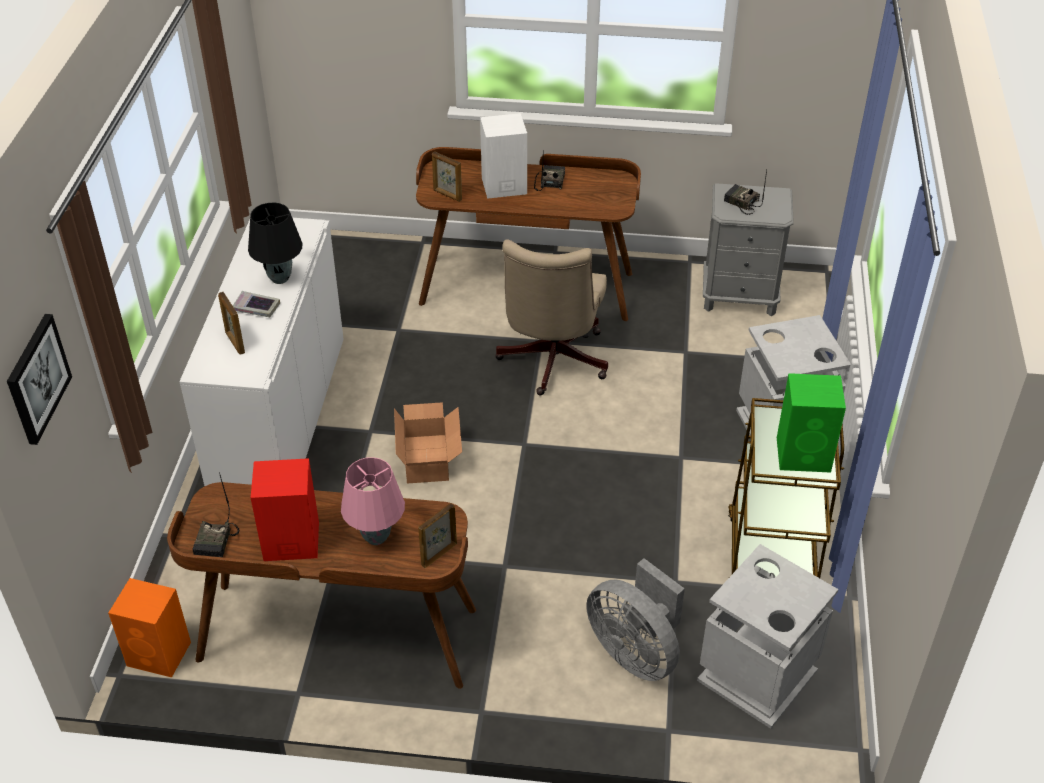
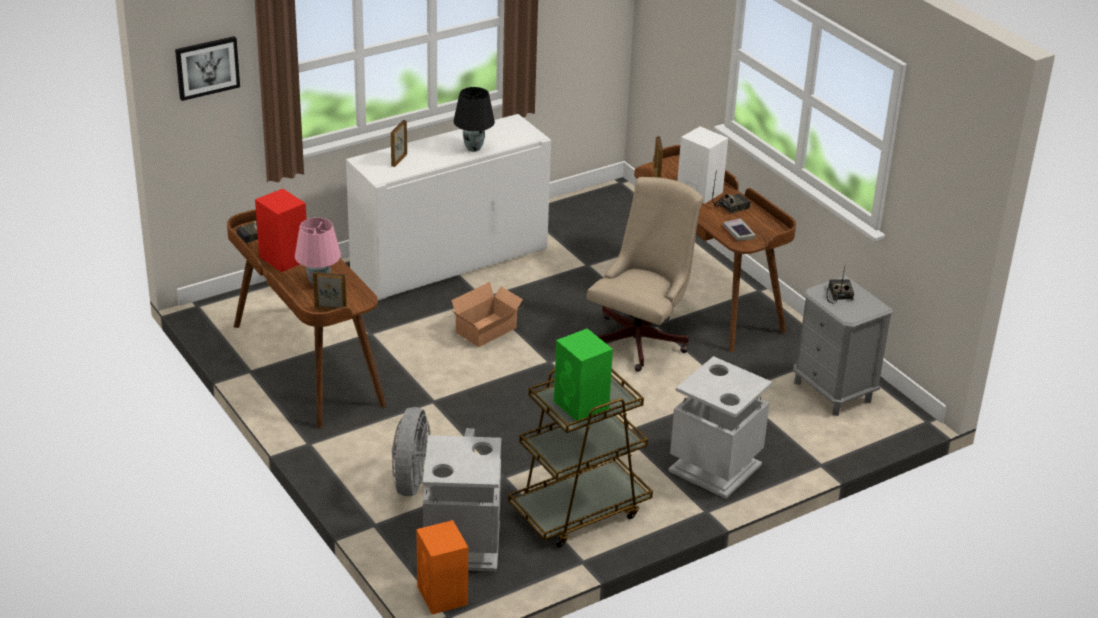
camera: 50 degrees right, 10 degrees down
orange speaker [108,578,191,677] -> orange speaker moved to [417,520,468,615]
book [233,291,280,317] -> book moved to [723,218,756,241]
beige office chair [495,239,608,395] -> beige office chair turned 150 degrees clockwise [587,177,703,372]

